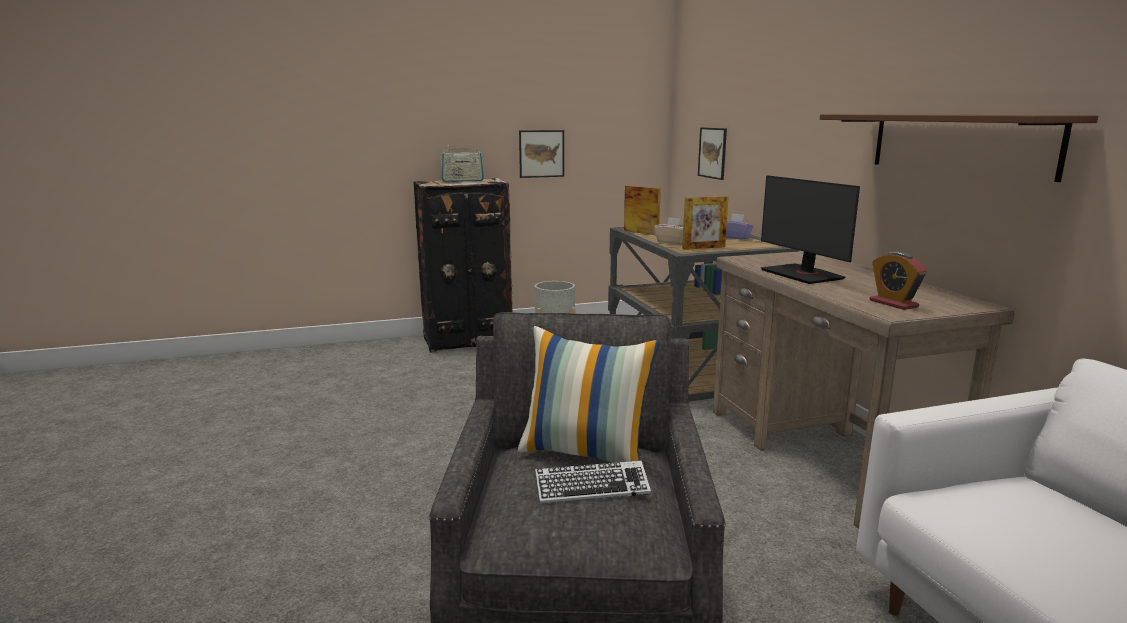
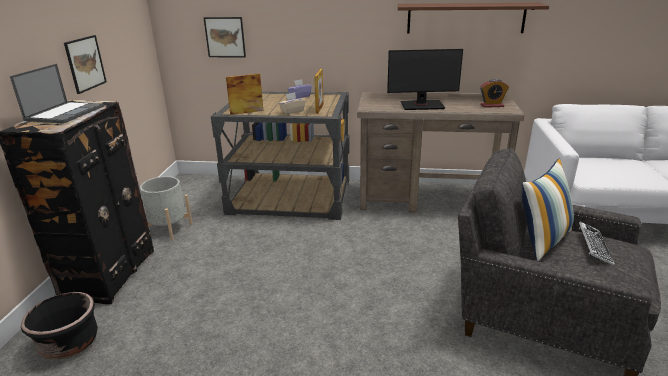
camera: 65 degrees left, 10 degrees up
radio [441,145,484,182] -> laptop [10,64,104,124]
none -> black planter [21,292,98,360]

